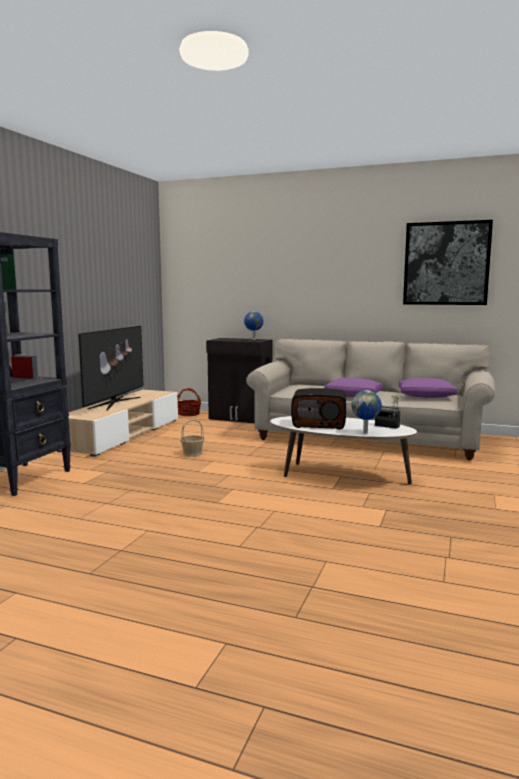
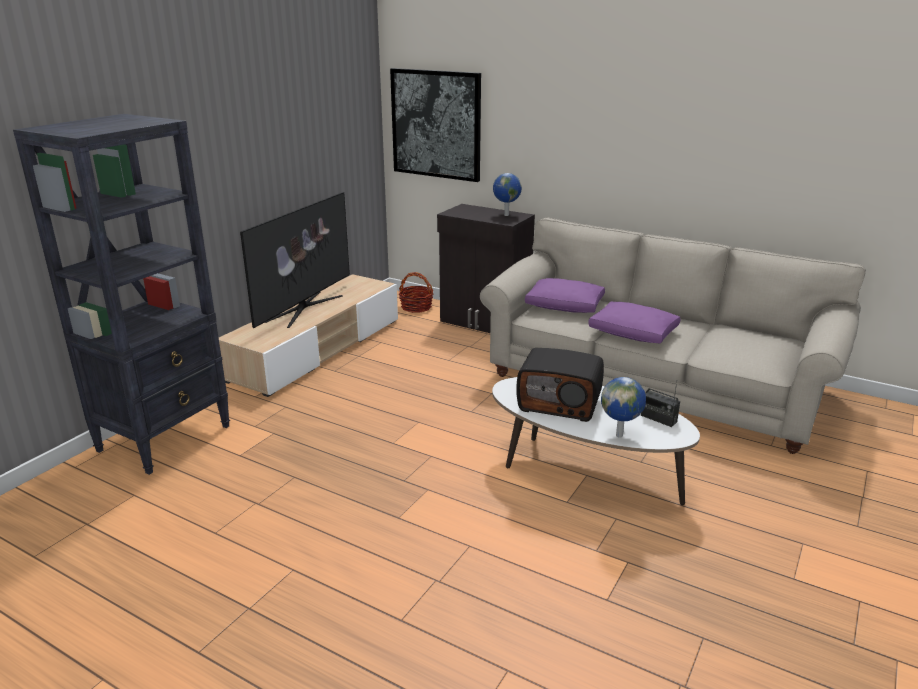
camera: 10 degrees right, 15 degrees up
basket [180,419,204,457] -> none
purple pillow [399,378,457,398] -> purple pillow moved to [525,278,605,313]
picture [403,220,493,305] -> picture moved to [390,68,481,182]

